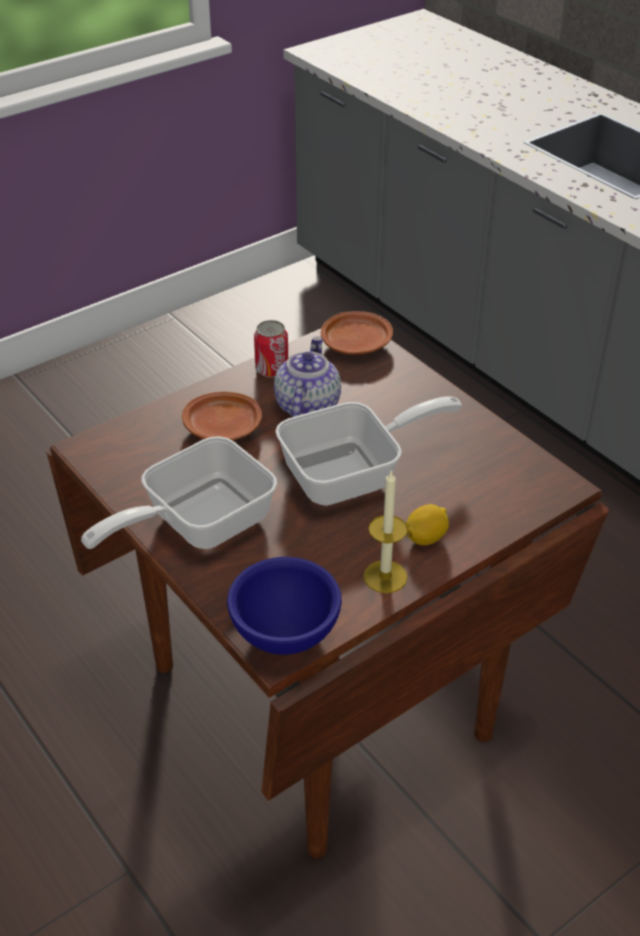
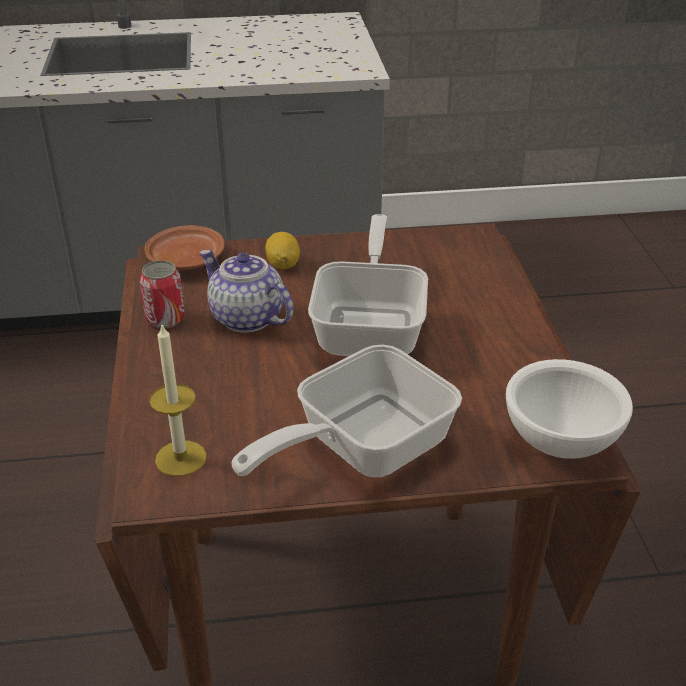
camera: 60 degrees left, 5 degrees down
frying pan [81,436,277,549] -> frying pan turned 60 degrees clockwise [231,345,462,477]
brown plate [182,392,262,440] -> none
blue bowl [227,557,342,655] -> white bowl [506,359,633,459]
candle [363,469,408,593] -> candle moved to [149,325,207,477]
lemon [406,504,449,545] -> lemon moved to [265,232,300,269]

